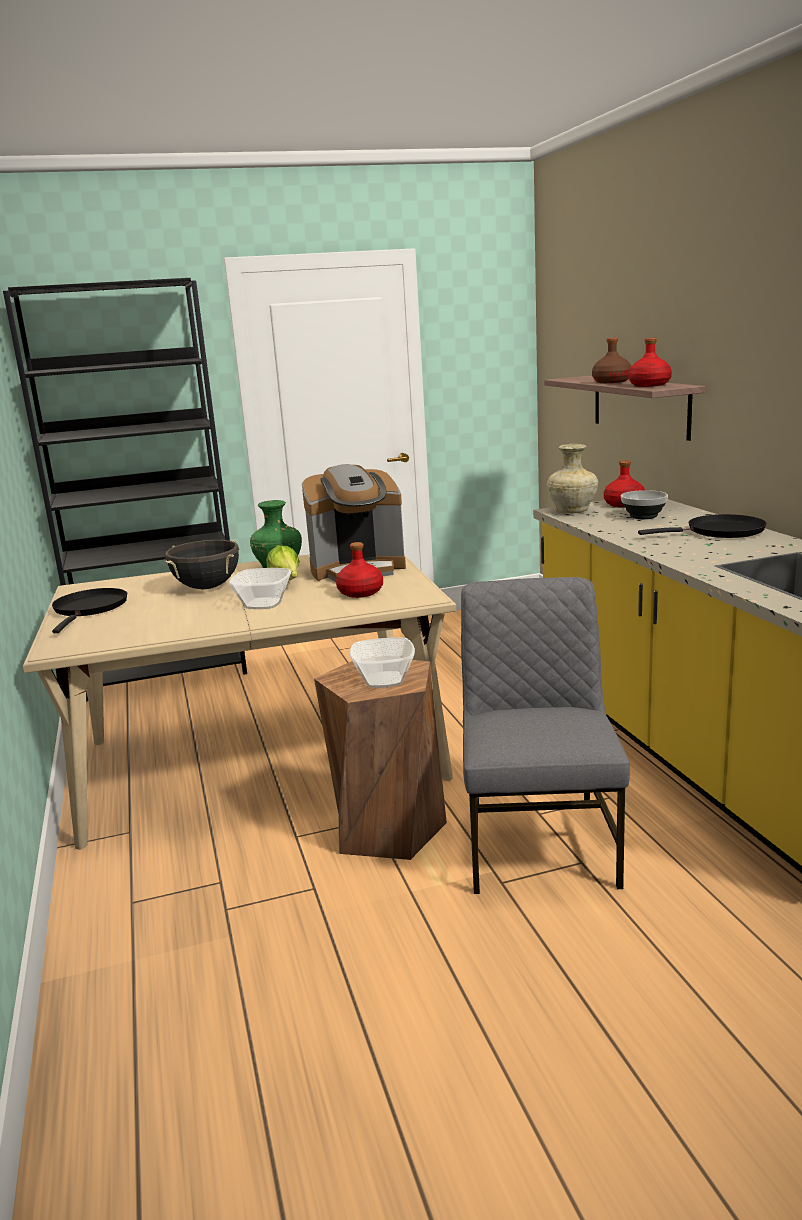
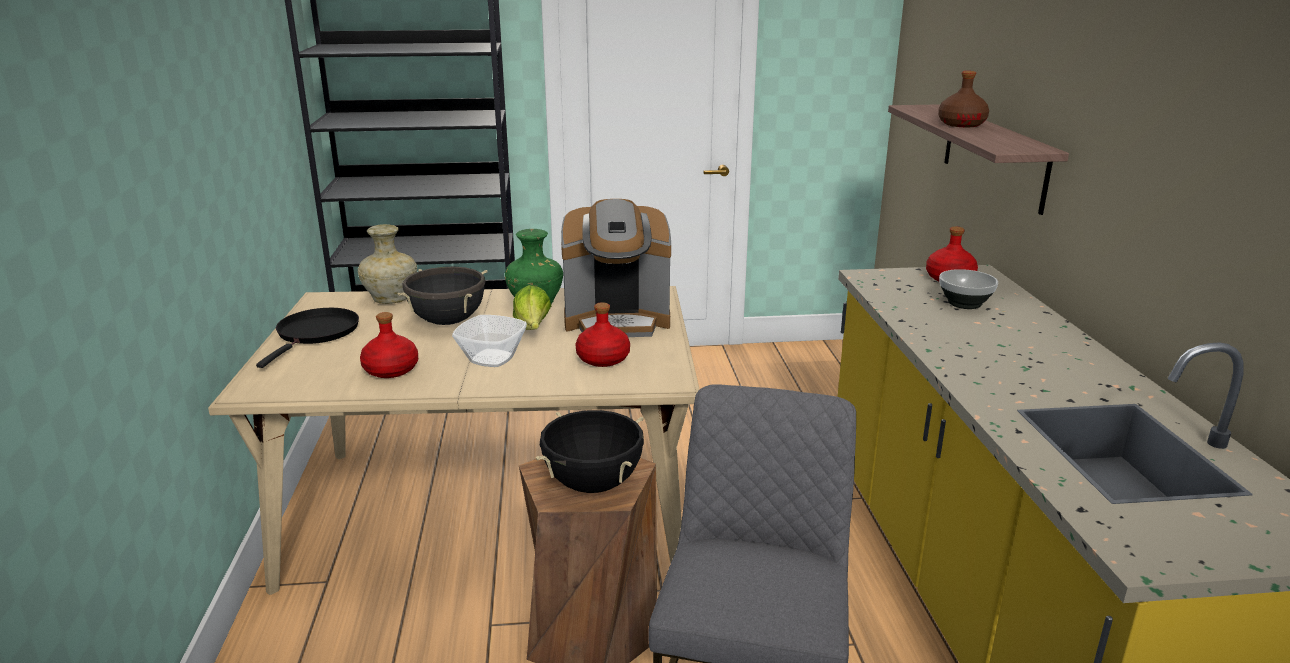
camera: 10 degrees right, 5 degrees up
bowl [349,637,415,688] -> black cooking pot [536,410,644,493]
beige vase [547,444,598,514] -> beige vase moved to [358,224,417,304]
red bottle [628,338,672,387] -> red bottle moved to [360,312,418,378]
black frying pan [638,514,767,538] -> none

